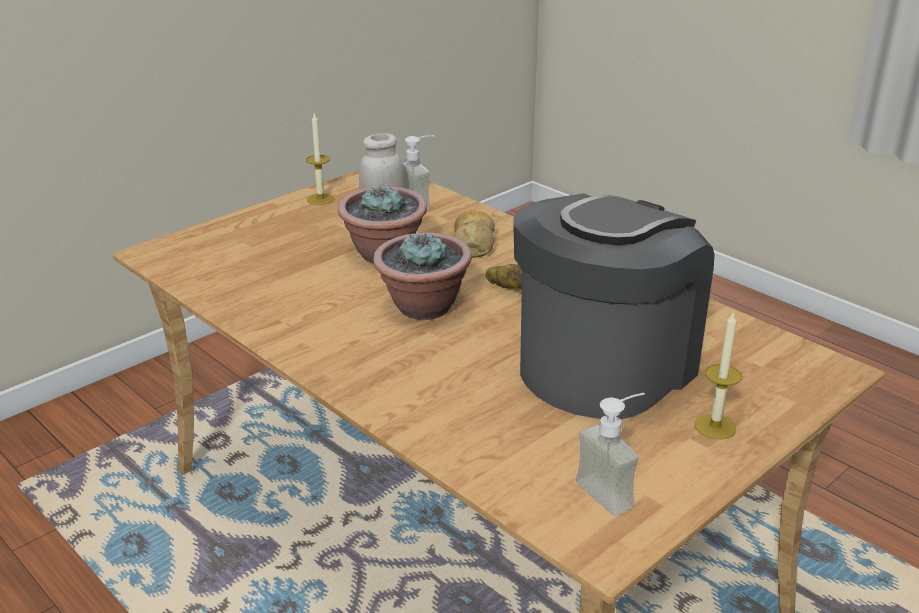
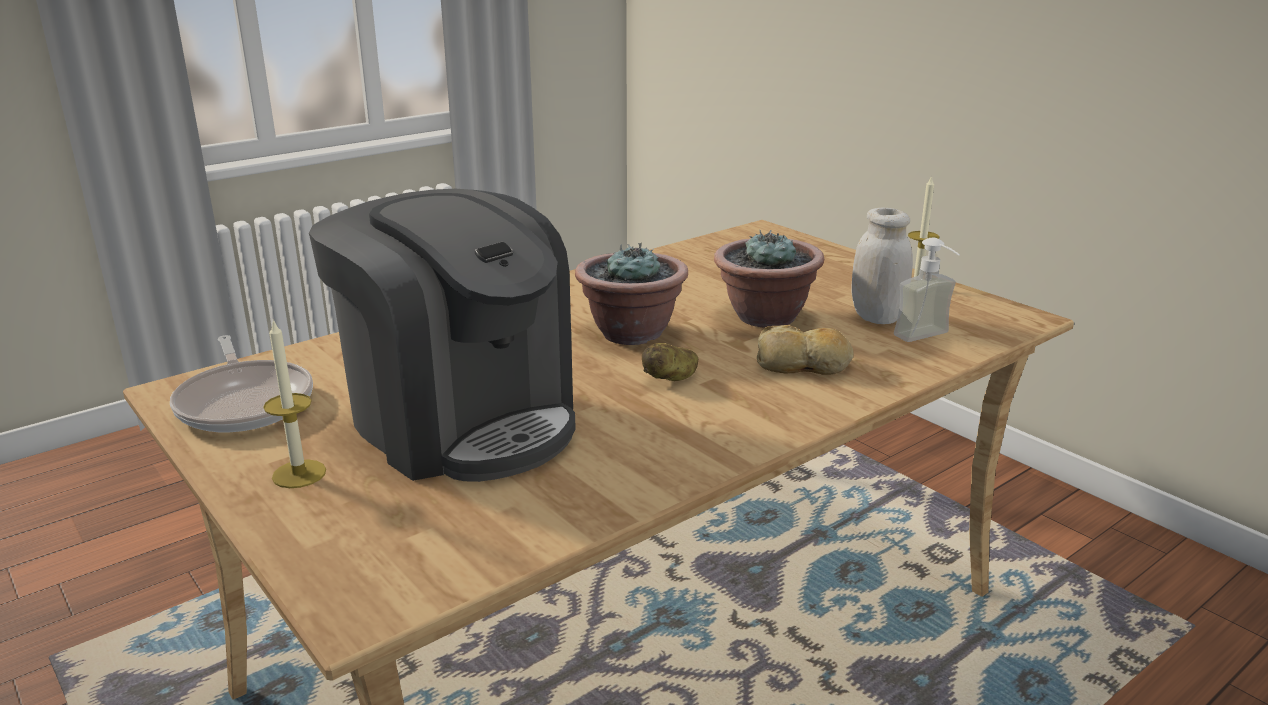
camera: 95 degrees right, 5 degrees down
soap dispenser [576,393,645,516] -> frying pan [170,335,313,432]

